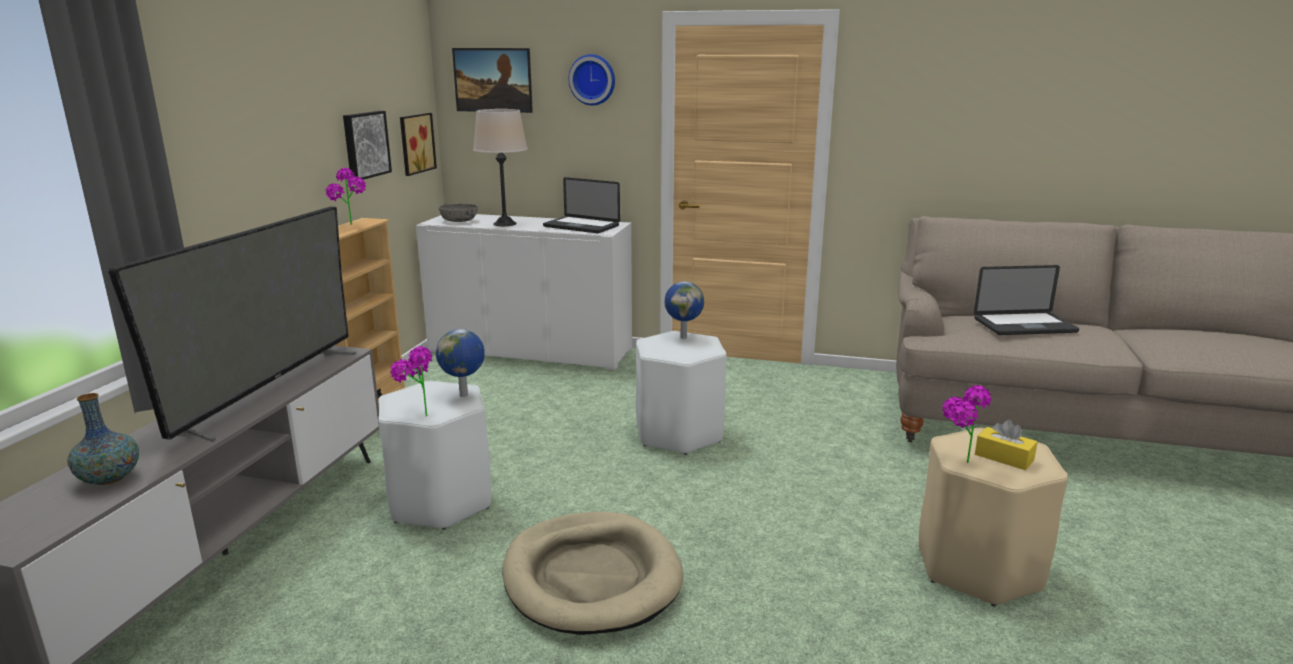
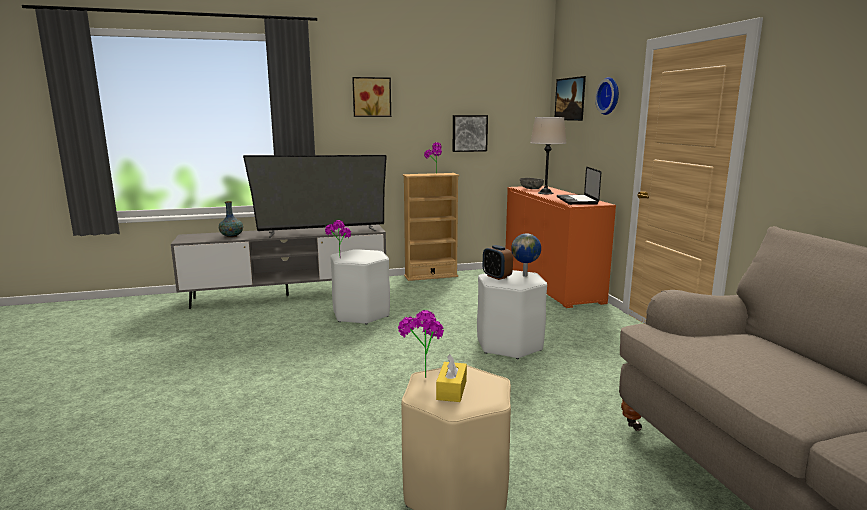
camera: 60 degrees right, 5 degrees down
picture [400,113,437,176] -> picture moved to [352,77,391,117]
white cabinet [416,214,632,370] -> orange cabinet [506,186,616,308]
globe [436,329,485,397] -> none
beige dog bed [502,512,683,635] -> none
laptop [974,265,1079,335] -> none
none -> alarm clock [483,245,513,280]

